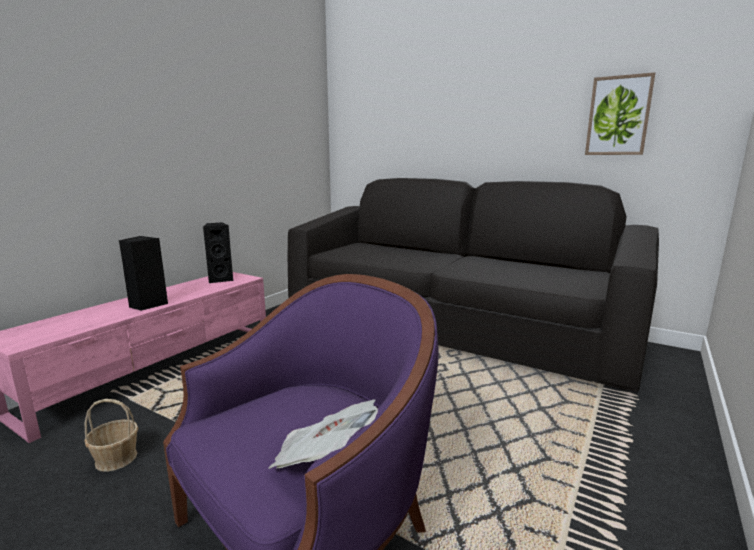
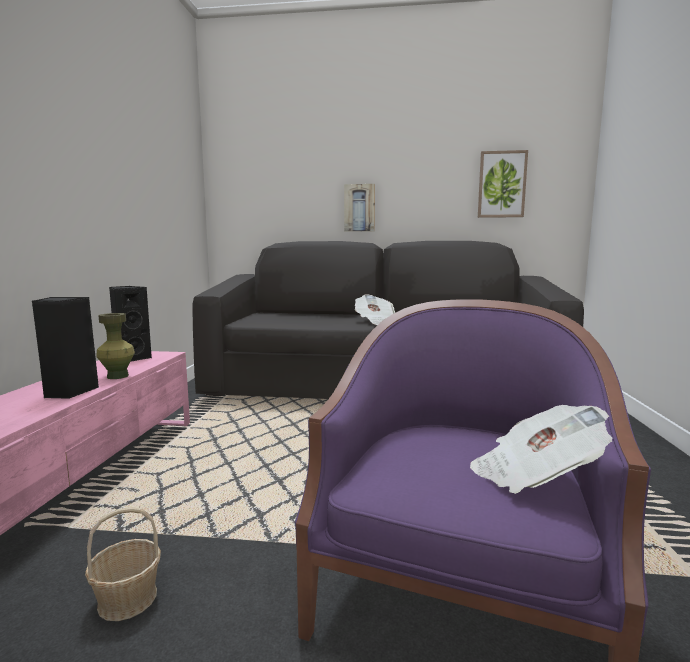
camera: 25 degrees left, 5 degrees down
none -> green vase [96,313,135,379]
none -> picture [344,184,375,232]
none -> newspaper [355,295,395,325]

